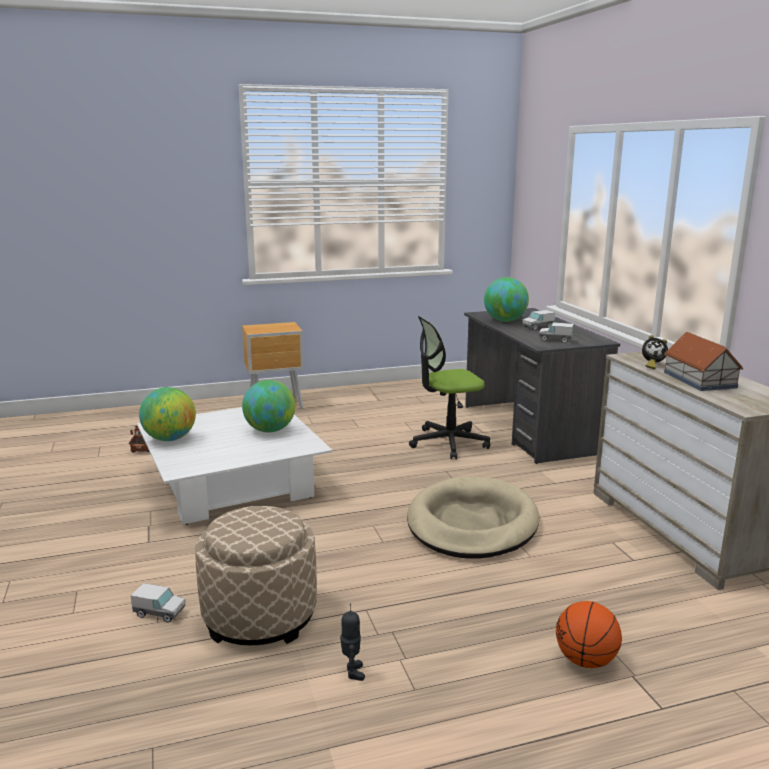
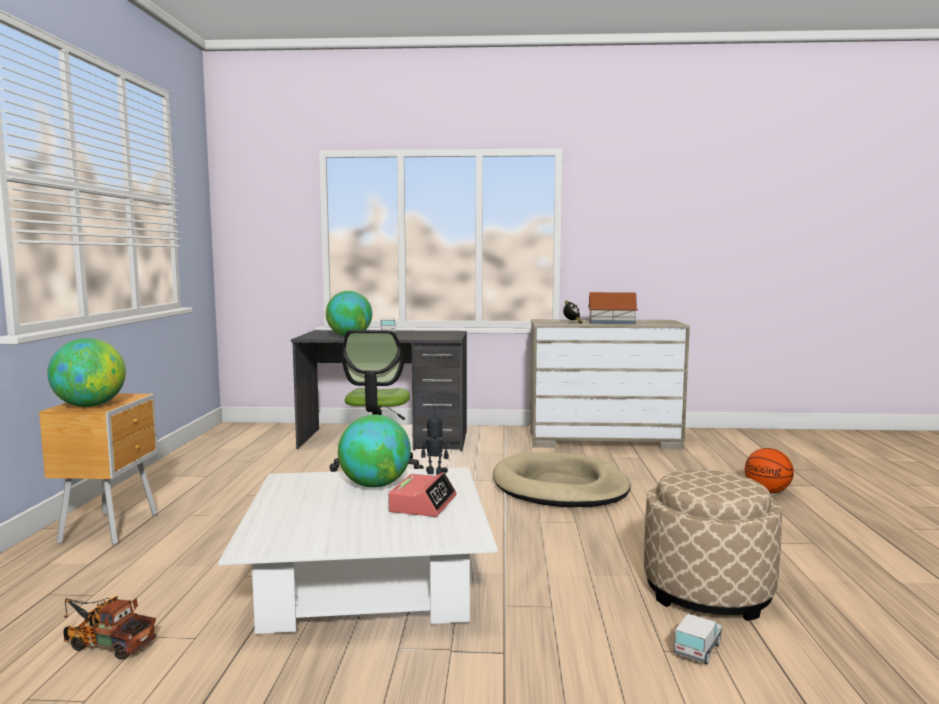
camera: 70 degrees left, 10 degrees down
globe [139,387,196,441] -> globe moved to [47,338,126,407]
toy robot [340,604,365,681] -> toy robot moved to [421,407,449,475]
toy truck [539,323,574,343] -> none
none -> alarm clock [388,472,457,517]

